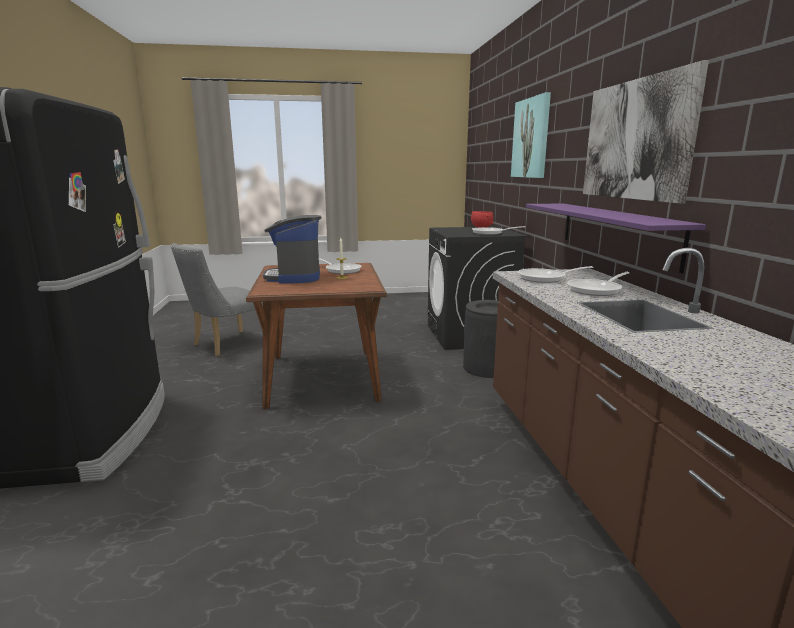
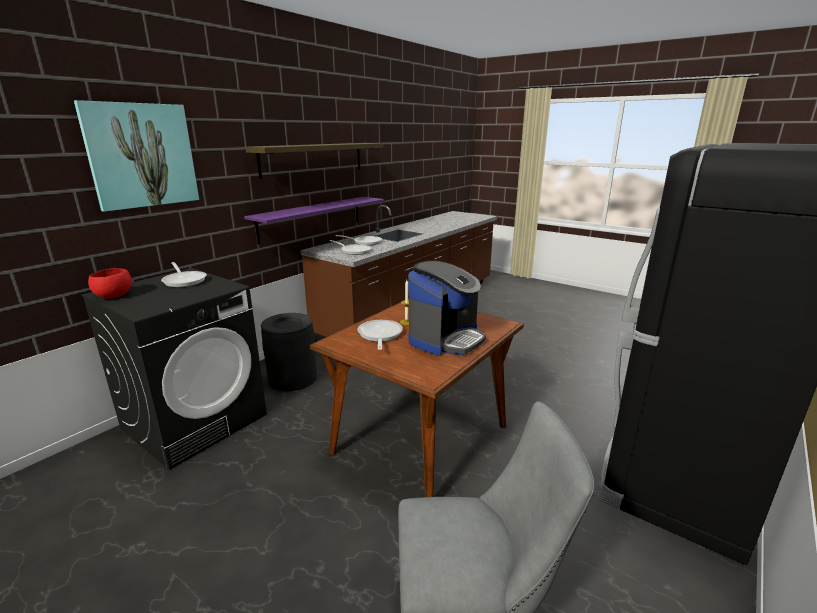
camera: 135 degrees left, 5 degrees up
picture [583,60,709,204] -> shelf [245,143,383,179]

